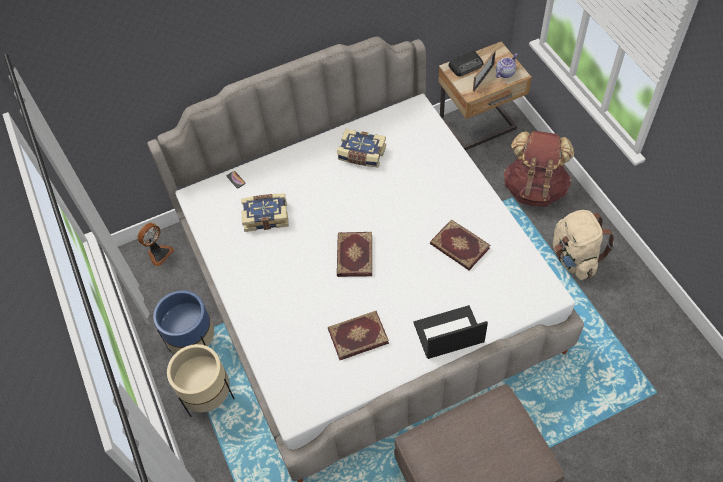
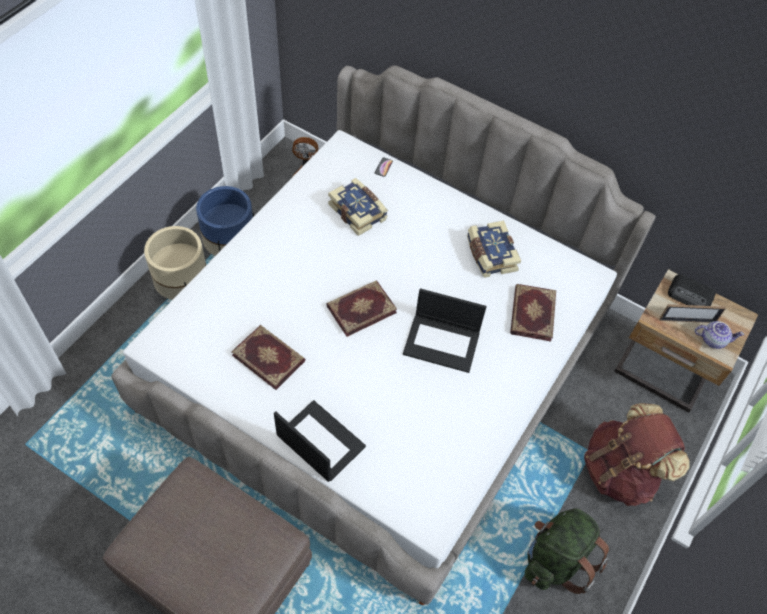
camera: 50 degrees right, 0 degrees up
book [430,219,490,270] -> book moved to [510,284,556,341]
beige backpack [553,210,614,280] -> green backpack [525,508,609,594]
none -> laptop [403,288,486,373]

